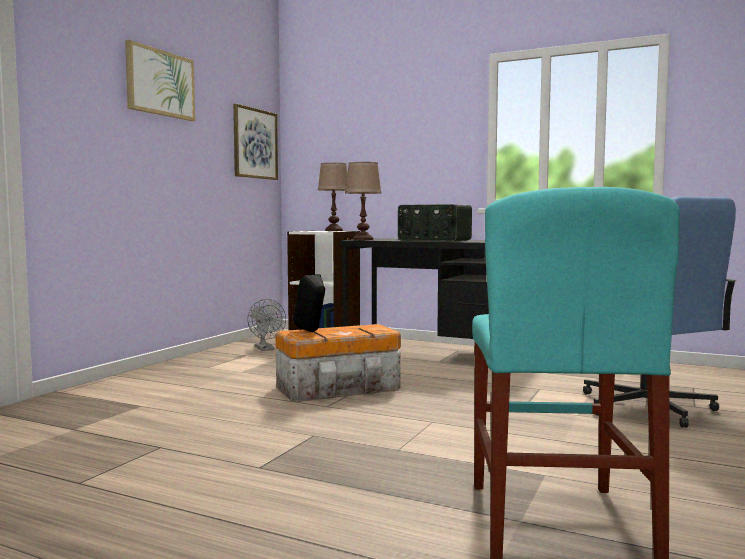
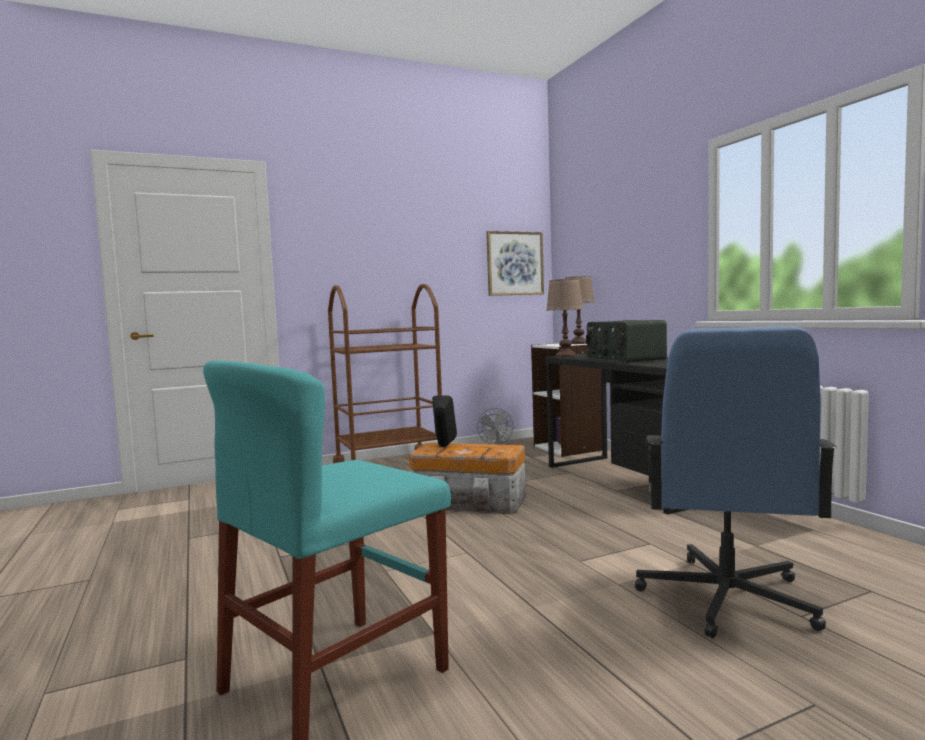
camera: 40 degrees right, 0 degrees up
picture [125,40,195,121] -> none
none -> brown cart [328,284,442,463]

